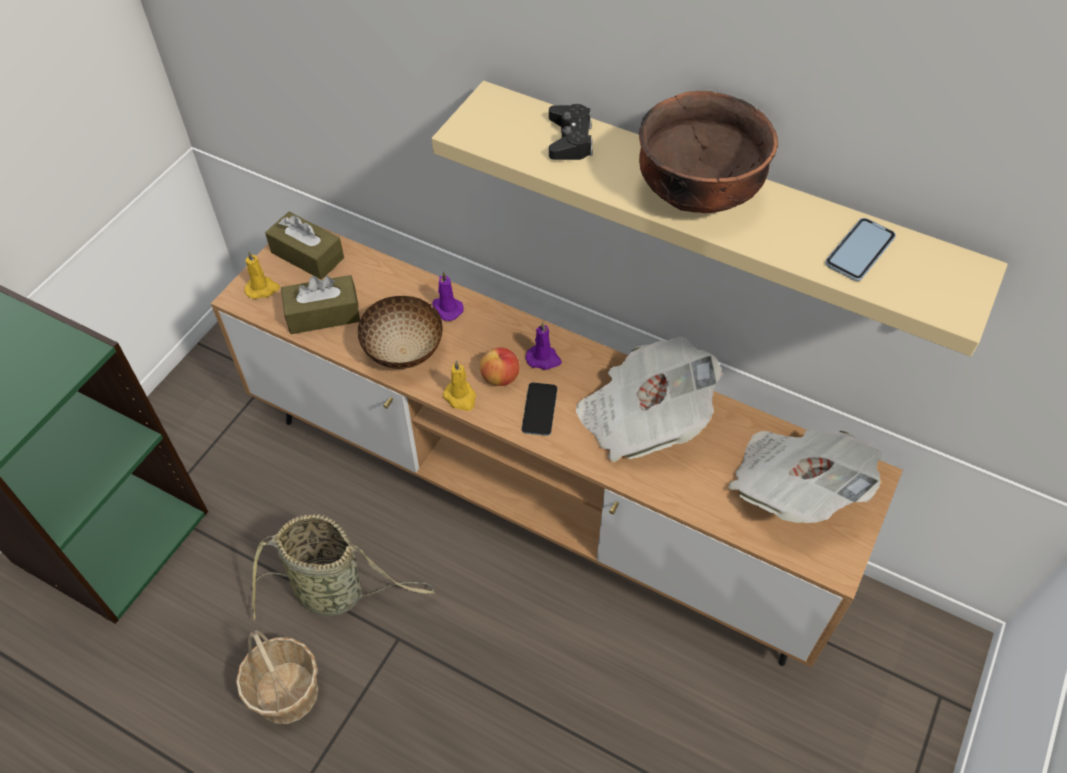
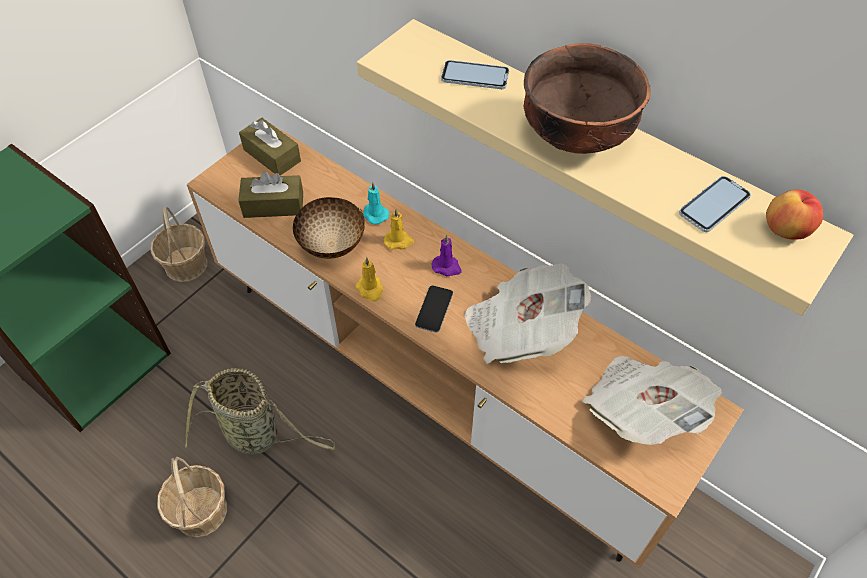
camera: 10 degrees right, 0 degrees up
yellow candle [245,251,280,299] -> yellow candle moved to [384,209,414,250]
purple candle [432,271,464,321] -> turquoise candle [363,182,389,224]
apple [480,348,519,386] -> apple moved to [766,190,823,239]
black game controller [549,104,593,160] -> phone [441,60,509,89]
none -> basket [150,207,208,282]

